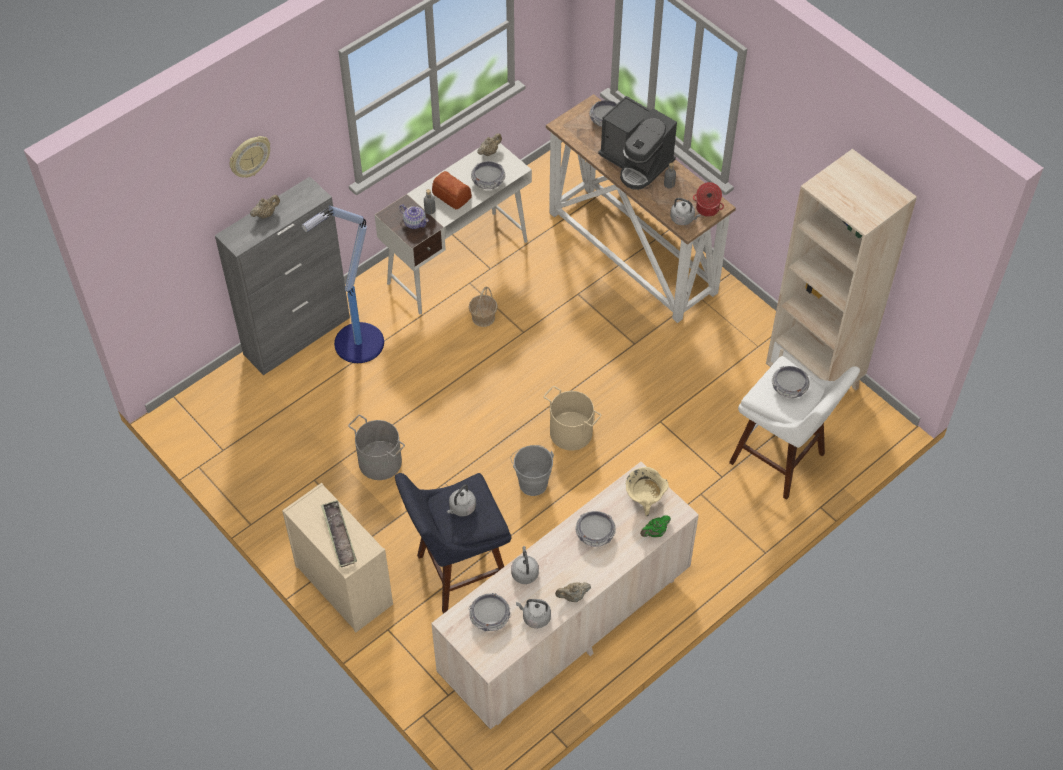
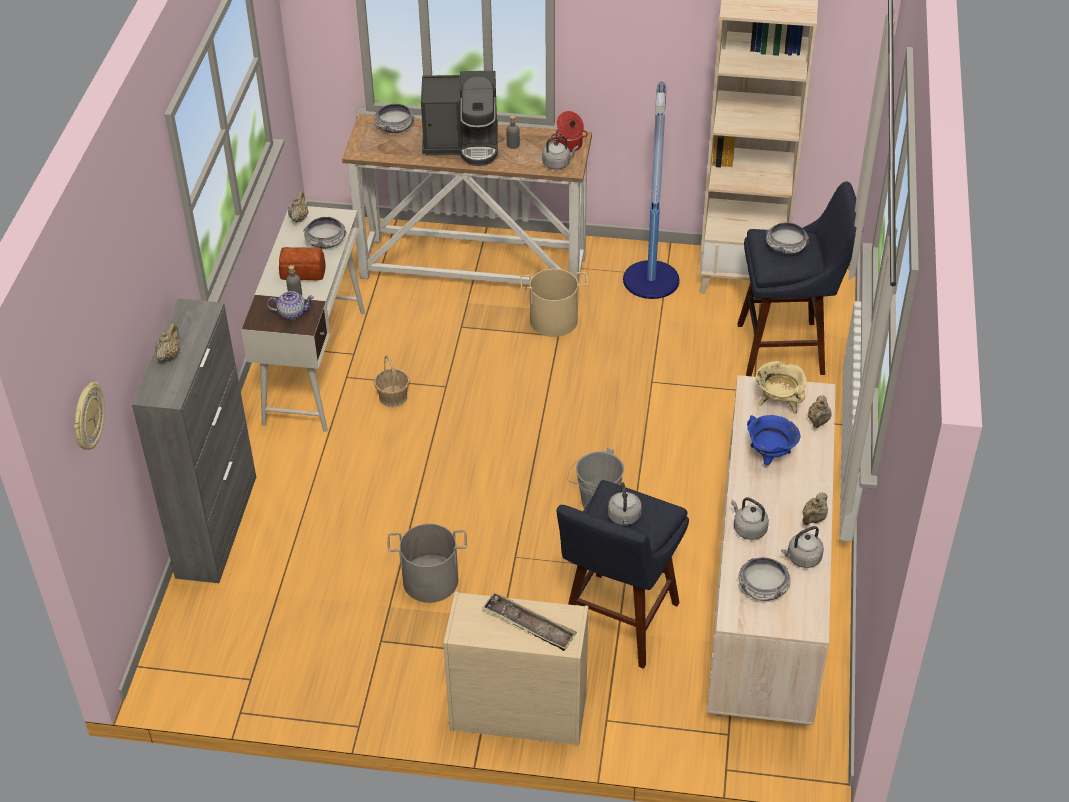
camera: 40 degrees left, 10 degrees down
wall clock [230,136,270,178] -> wall clock moved to [74,382,105,450]
floor lamp [302,205,384,363] -> floor lamp moved to [623,82,680,299]
beige bucket [544,386,601,451] -> beige bucket moved to [520,269,588,337]
bowl [575,511,616,547] -> blue cooking pot [747,415,800,465]
green teapot [640,515,671,538] -> beige teapot [808,395,831,428]
white stool [729,356,860,500] -> blue stool [737,182,863,376]

